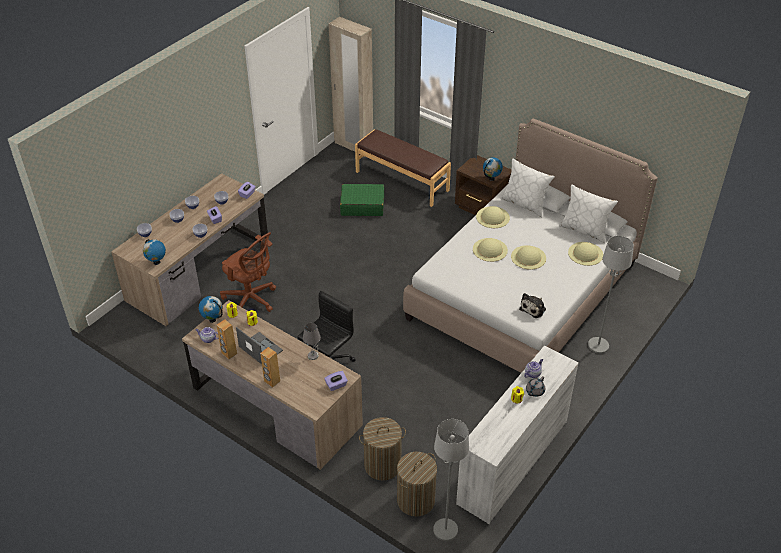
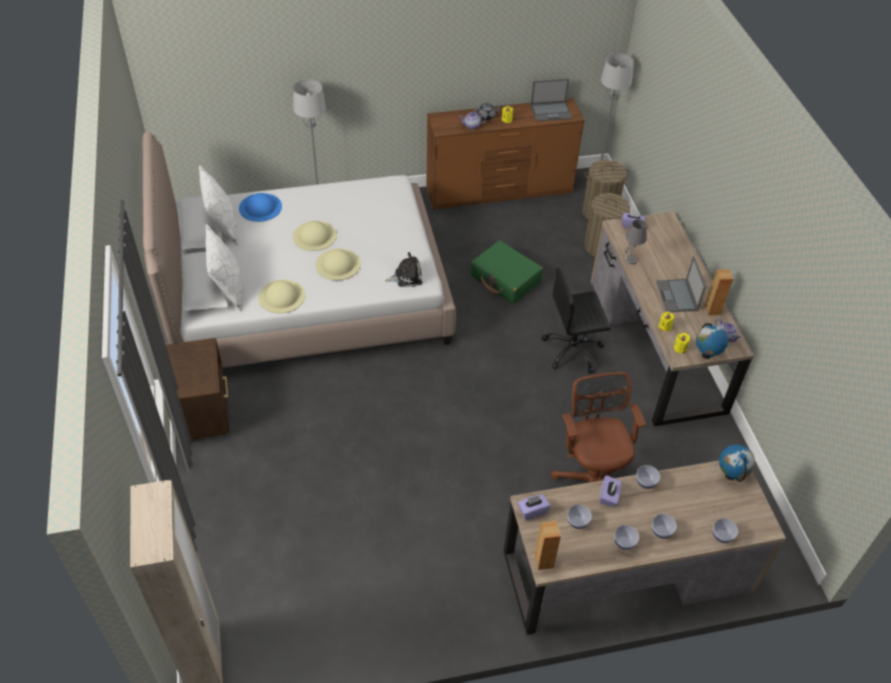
camera: 140 degrees left, 5 degrees up
brown speaker [260,347,280,388] -> brown speaker moved to [535,521,561,570]
green suitcase [340,184,384,216] -> green suitcase moved to [471,241,543,304]
brown bench [355,129,451,207] -> none
white dresser [456,345,579,524] -> brown dresser [426,98,585,210]
globe [483,157,503,181] -> none
plush toy [519,293,546,318] -> plush toy moved to [385,252,422,287]
beige hat [568,242,603,266] -> blue hat [239,193,282,222]
none -> laptop [531,79,572,121]

